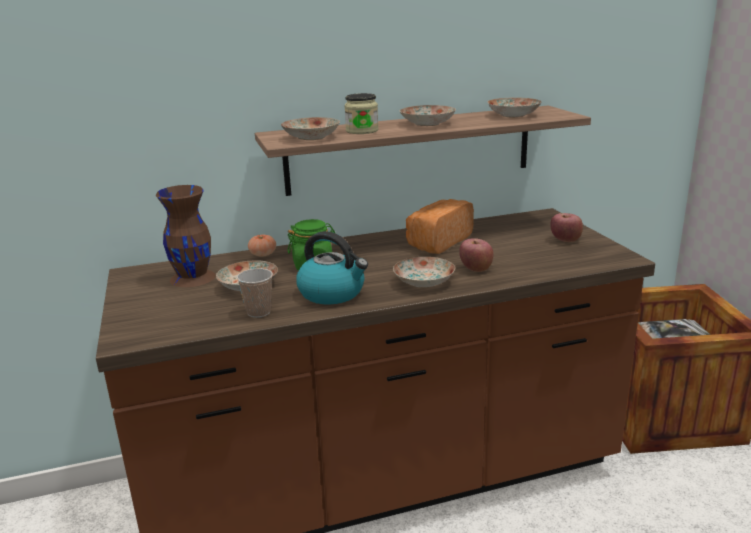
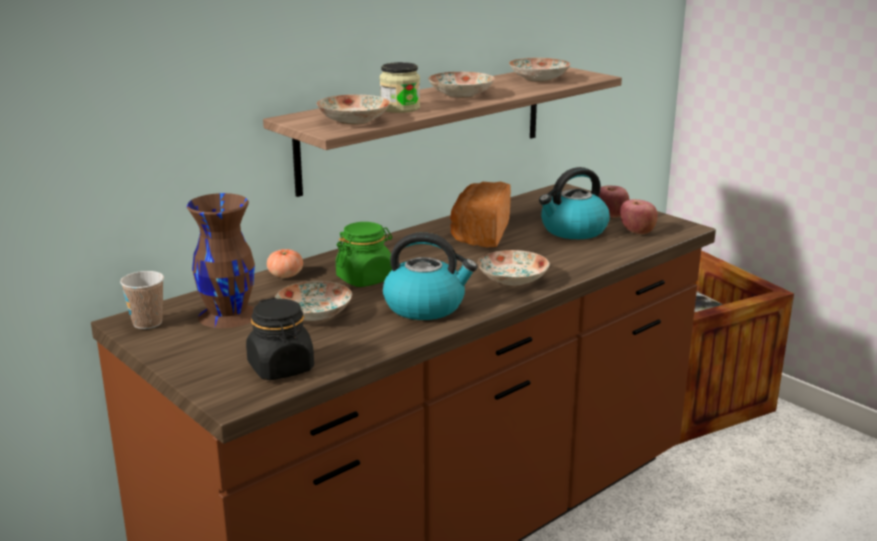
camera: 25 degrees left, 0 degrees up
cup [237,268,273,318] -> cup moved to [120,271,164,329]
apple [459,238,494,272] -> apple moved to [620,199,658,234]
none -> black jar [246,298,314,380]
none -> kettle [539,167,610,239]

